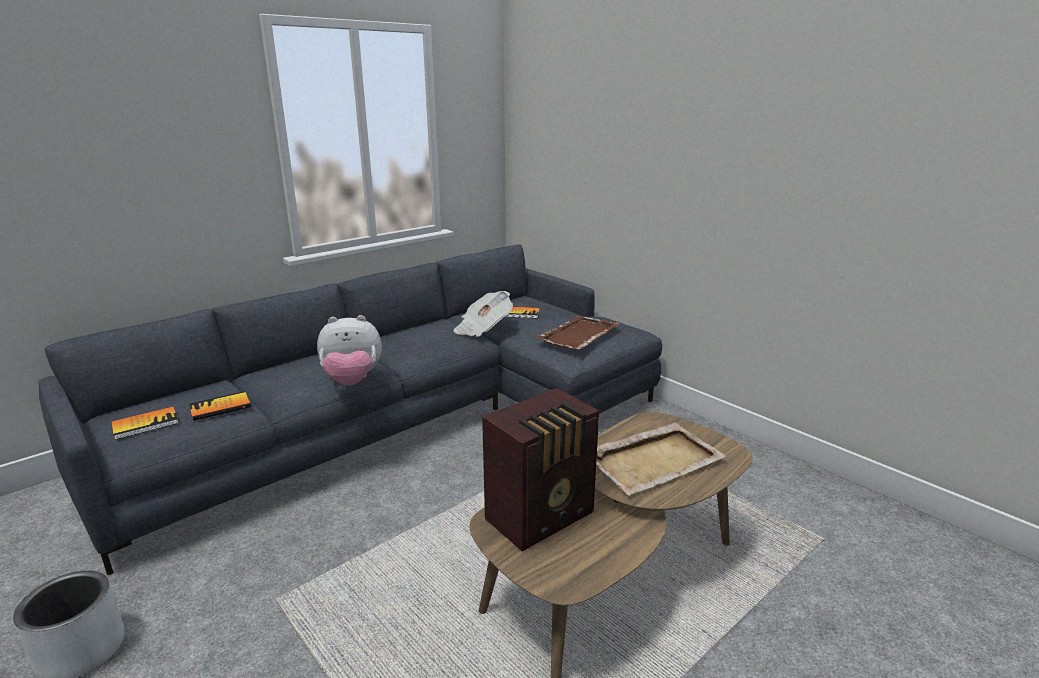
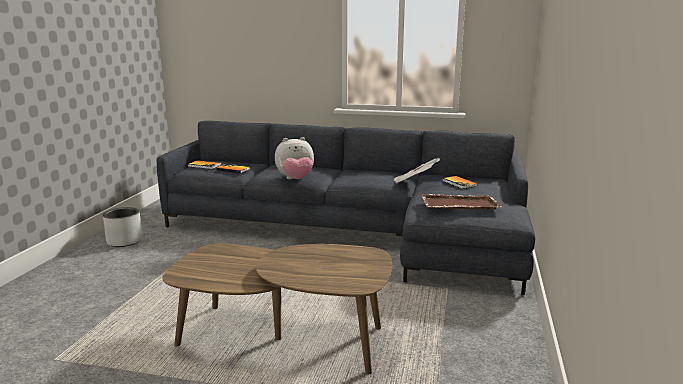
camera: 55 degrees right, 5 degrees down
plush toy [317,315,382,386] -> plush toy turned 60 degrees counterclockwise [275,137,314,179]
radio [482,388,599,552] -> none
beige tray [596,422,726,496] -> none

